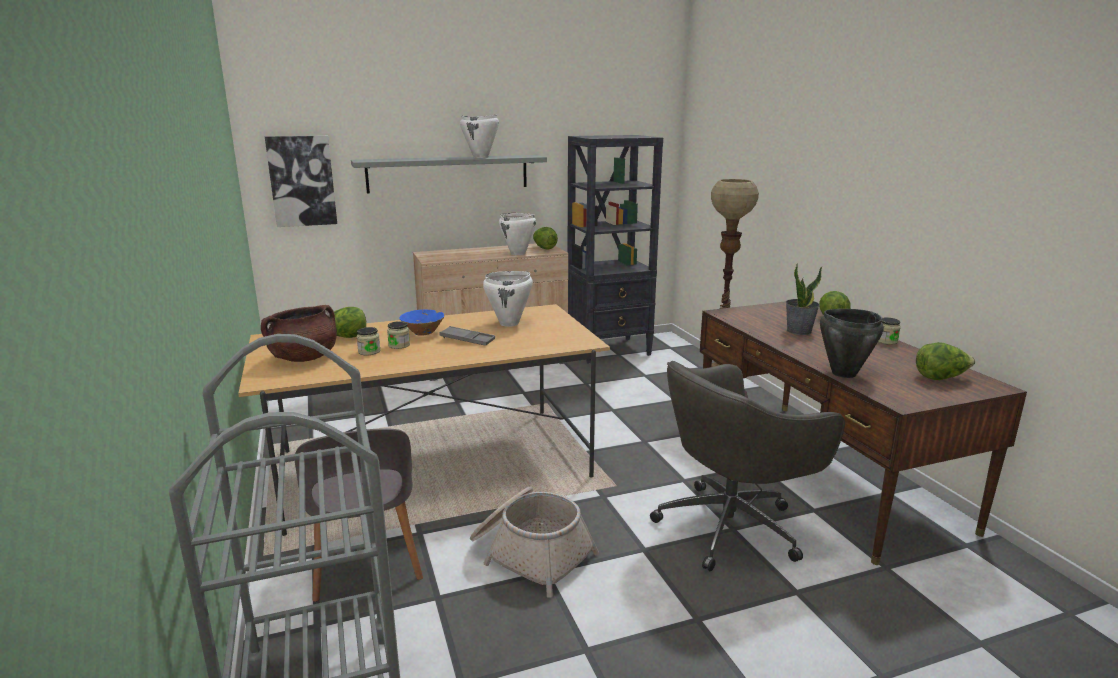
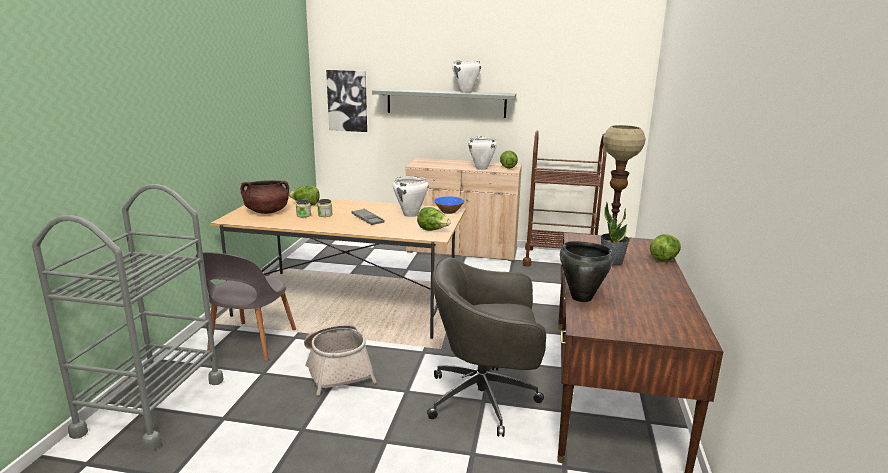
camera: 30 degrees right, 0 degrees up
blue bowl [400,309,445,336] -> blue bowl moved to [434,196,465,214]
black bookcase [568,135,663,364] -> brown cart [523,130,607,267]
jar [878,317,901,345] -> none
lettuce [916,342,975,380] -> lettuce moved to [417,207,451,231]

